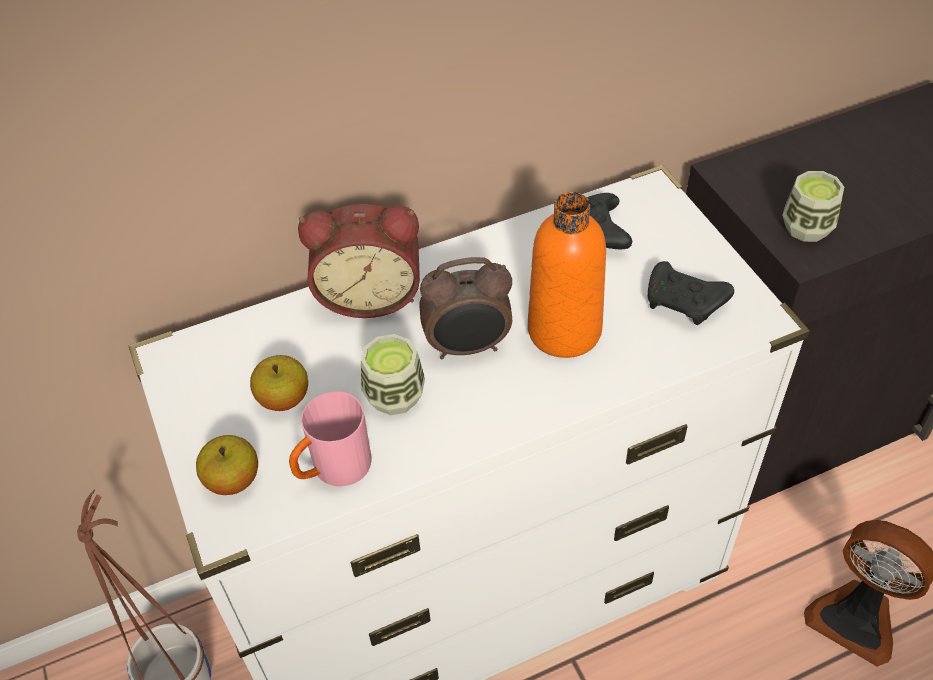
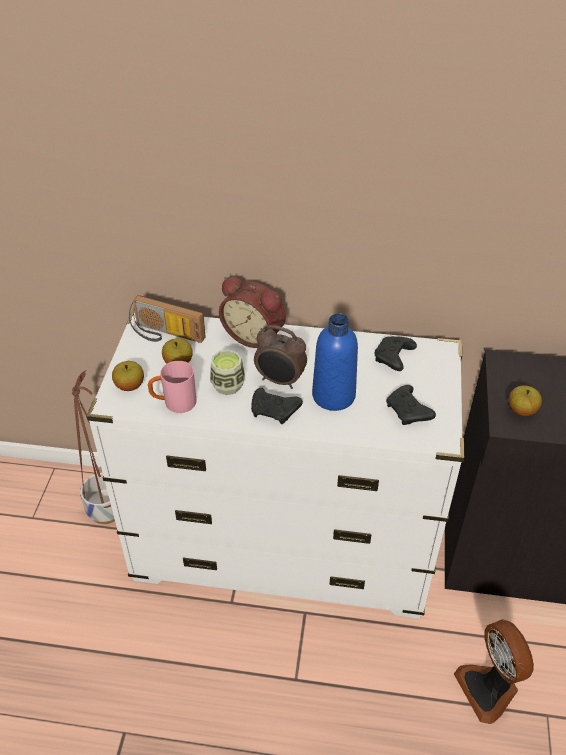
camera: 30 degrees right, 5 degrees down
orange bottle [528,192,606,358] -> blue bottle [312,313,358,411]
cup [783,171,844,242] -> apple [509,385,542,416]
none -> radio [129,295,206,343]
none -> black game controller [251,388,303,424]

